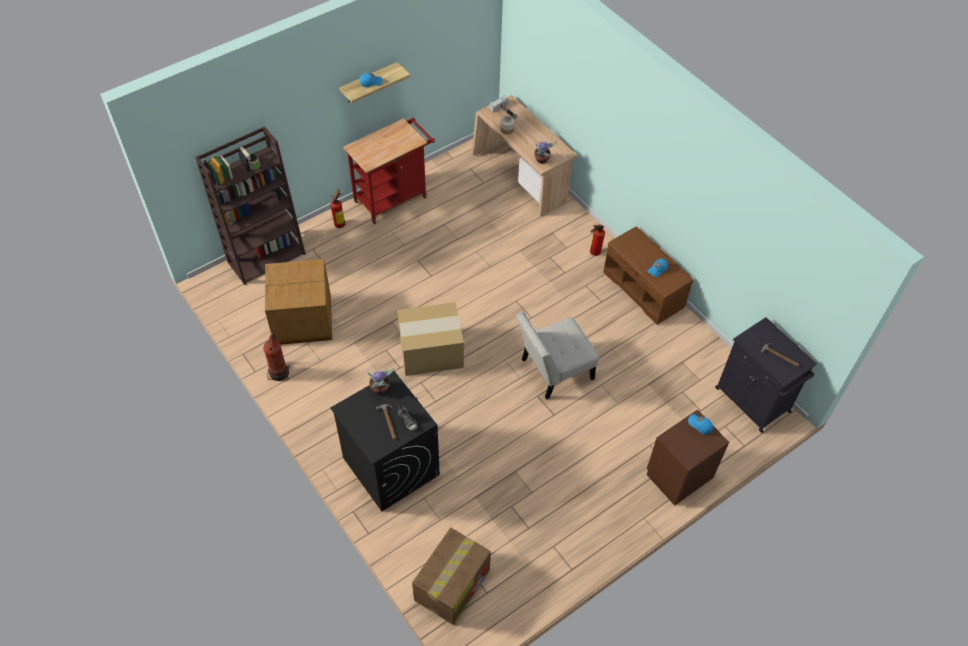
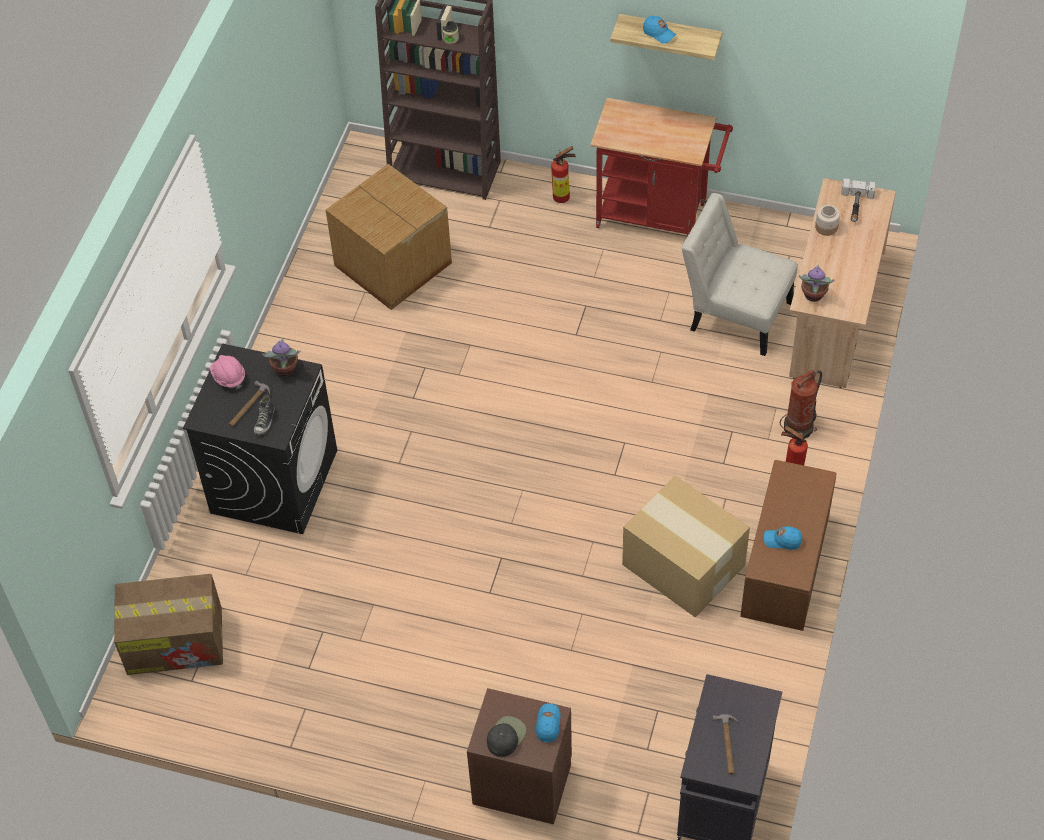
camera: 55 degrees right, 0 degrees up
fire extinguisher [263,333,290,381] -> fire extinguisher moved to [780,370,822,439]
cardboard box [397,302,464,376] -> cardboard box moved to [622,476,750,618]
white chair [516,312,599,400] -> white chair moved to [681,193,798,356]
none -> pink hard hat [210,355,245,390]
none -> black cap [487,716,526,757]

